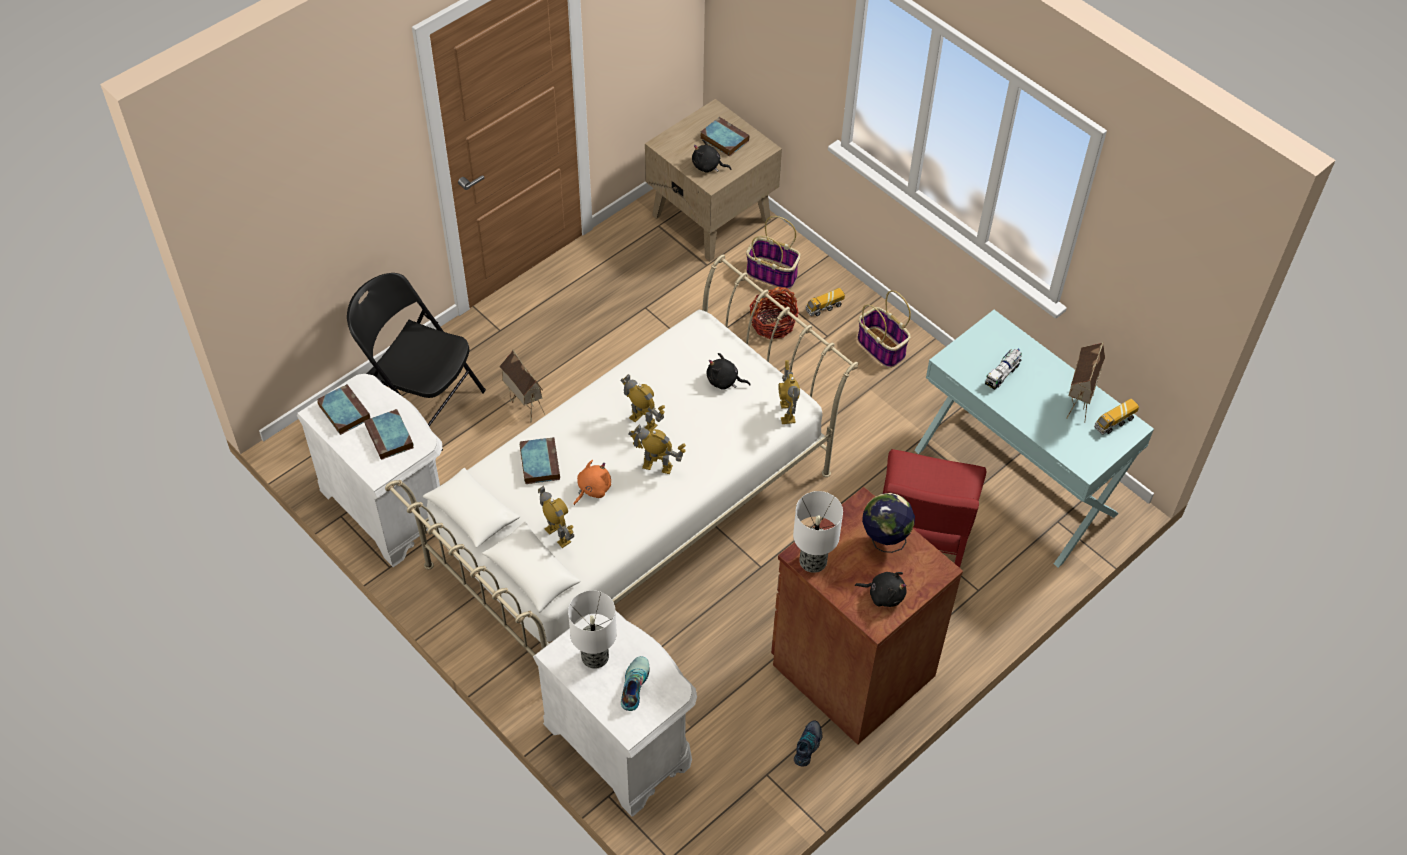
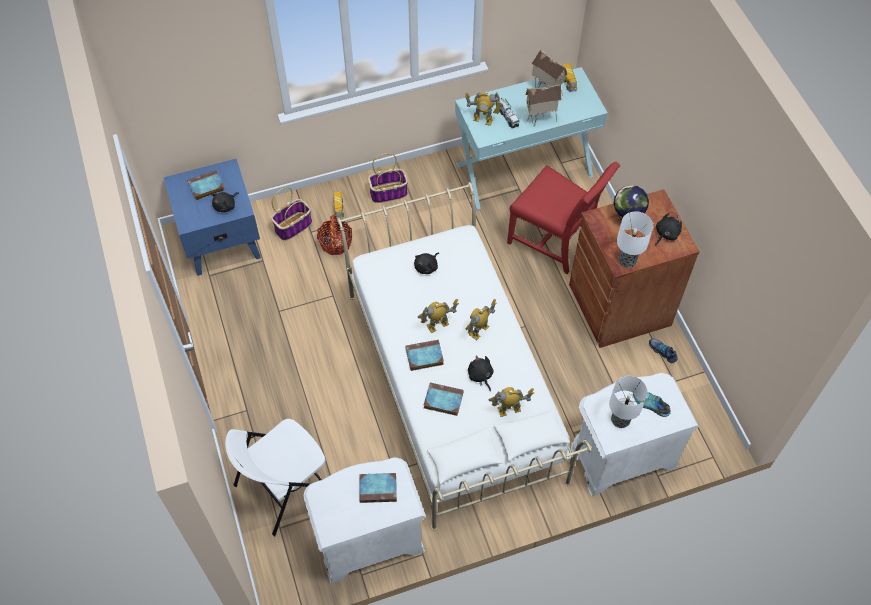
camera: 65 degrees left, 5 degrees up
book [317,384,370,435] -> book moved to [406,340,444,371]
black chair [347,273,486,452] -> white chair [225,419,325,536]
toy house [499,350,545,422] -> toy house moved to [525,84,561,127]
orange plush toy [574,460,611,505] -> black plush toy [468,355,494,391]
beige nightstand [645,99,782,262] -> blue nightstand [163,159,261,276]
toy robot [778,360,800,424] -> toy robot moved to [465,92,503,126]

